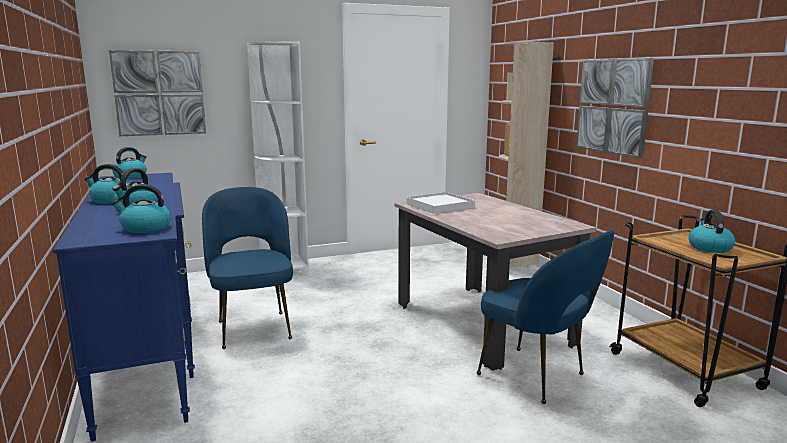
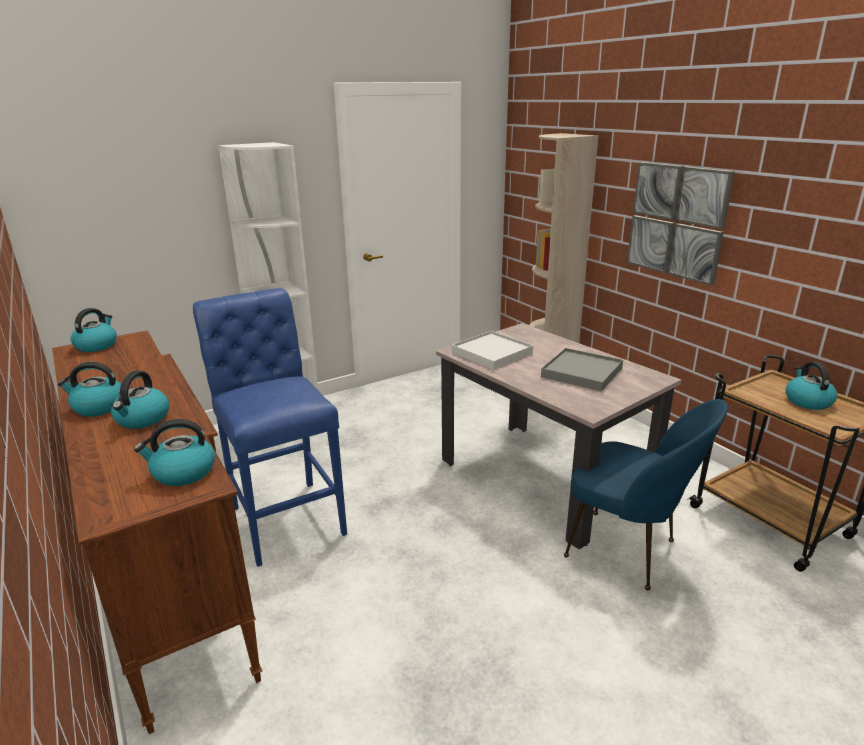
camera: 10 degrees left, 10 degrees up
blue cabinet [53,172,195,442] -> brown cabinet [52,331,263,734]
picture [109,50,206,136] -> none
blue chair [202,187,293,349] -> blue stool [193,288,347,567]
none -> grey tray [541,348,623,391]

